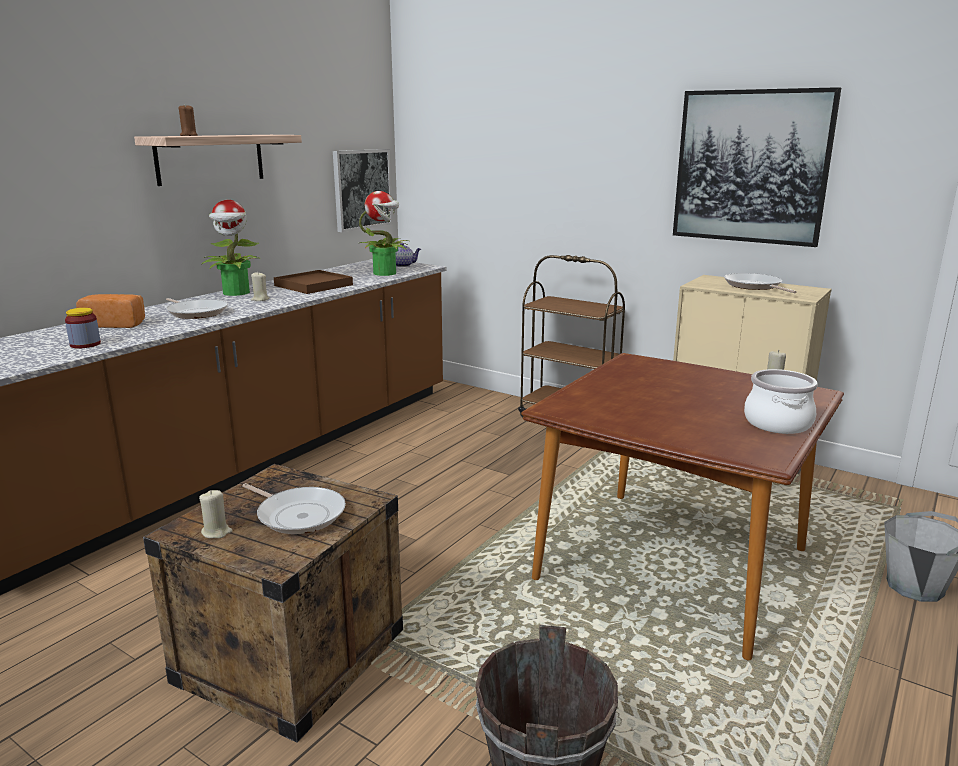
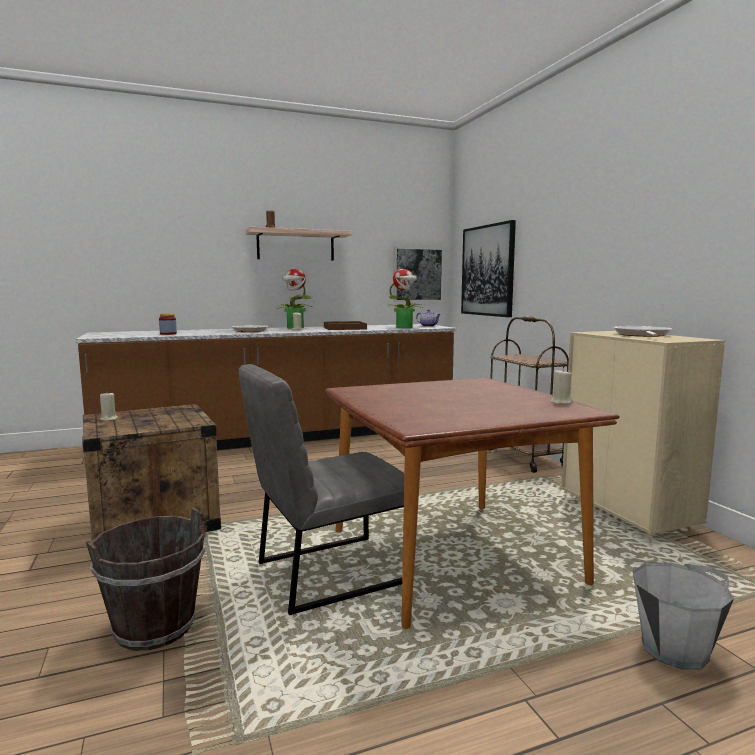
camera: 35 degrees right, 10 degrees down
bread [76,294,145,328] -> none
frying pan [242,483,346,534] -> none
picture [673,87,841,247] -> picture moved to [461,220,516,317]
cooking pot [744,369,818,434] -> none
none -> grey chair [239,364,404,615]

